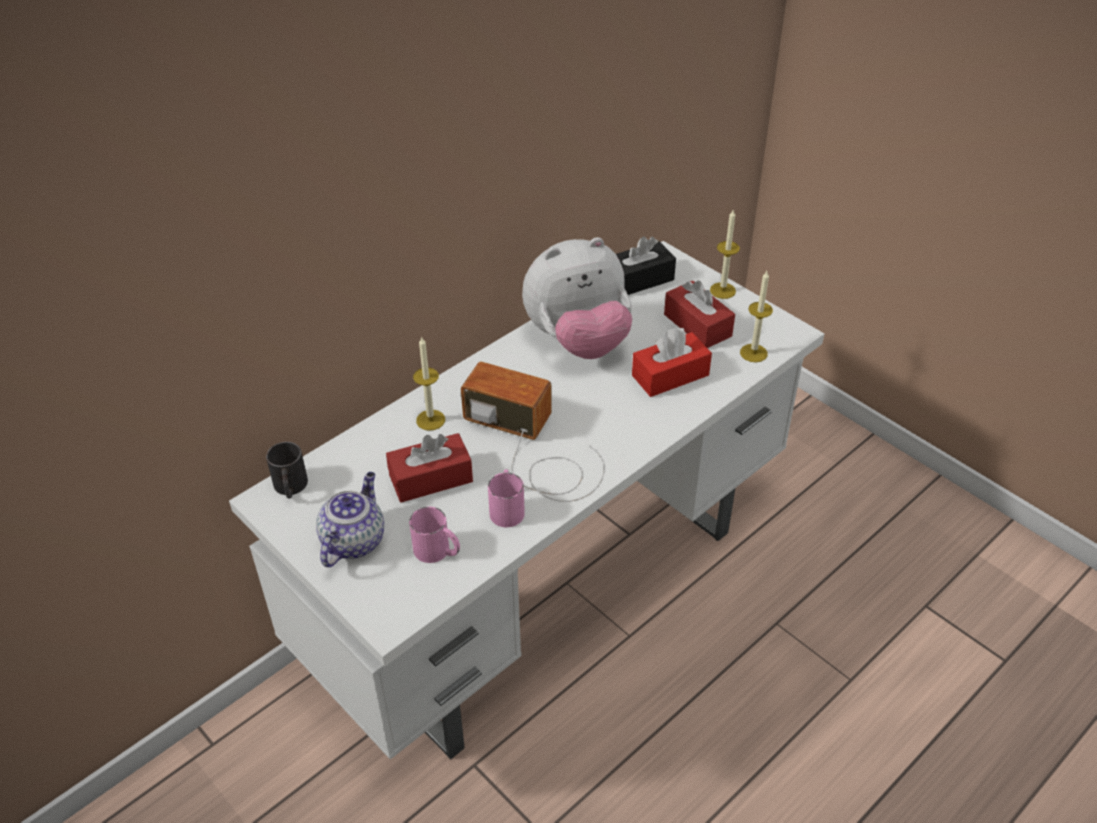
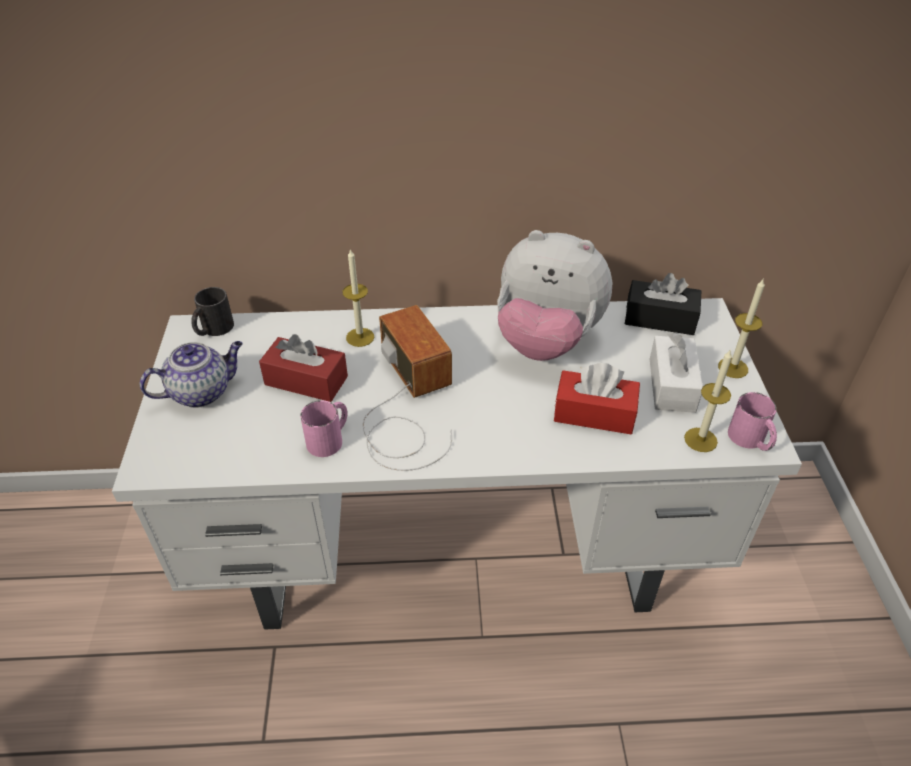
camera: 40 degrees right, 0 degrees up
pink mug [409,507,460,563] -> pink mug moved to [728,392,777,451]
red tissue box [664,281,735,348] -> white tissue box [650,333,703,413]

